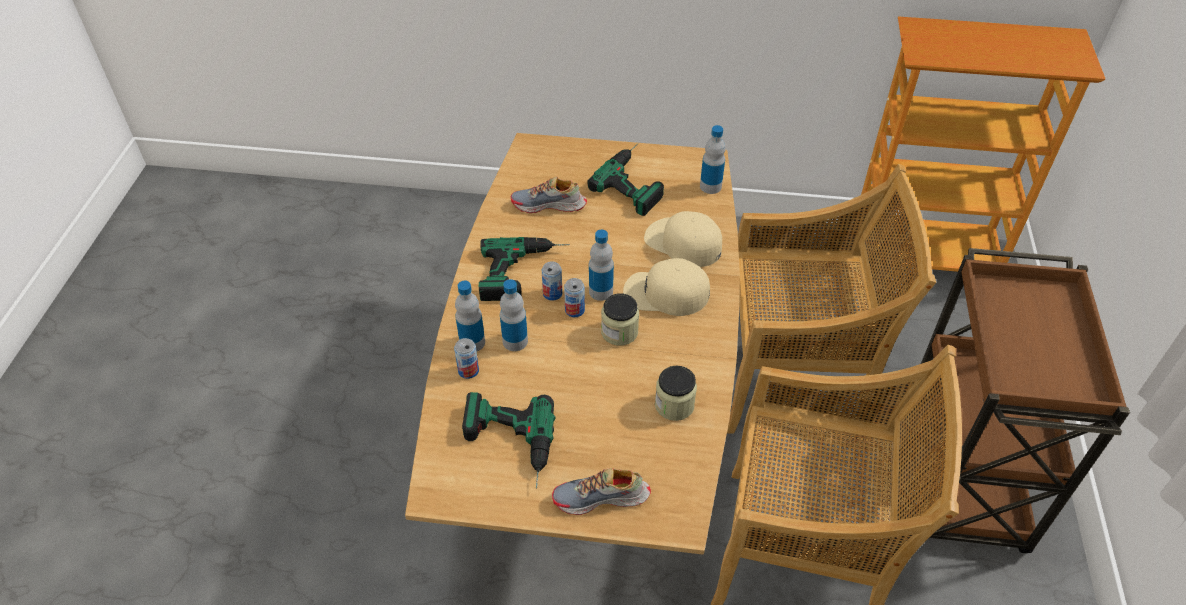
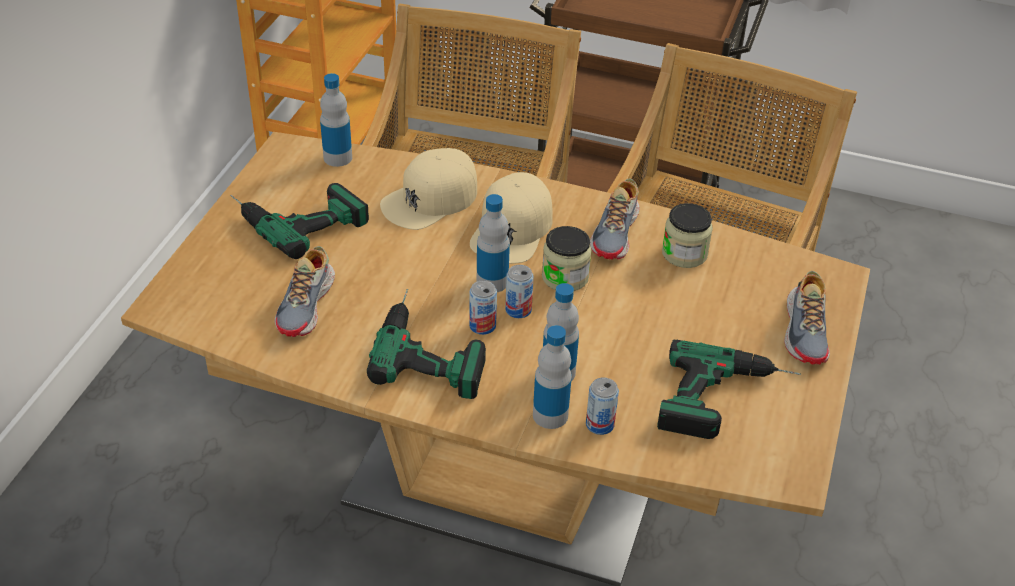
camera: 80 degrees left, 5 degrees down
none -> shoe [590,179,640,260]

